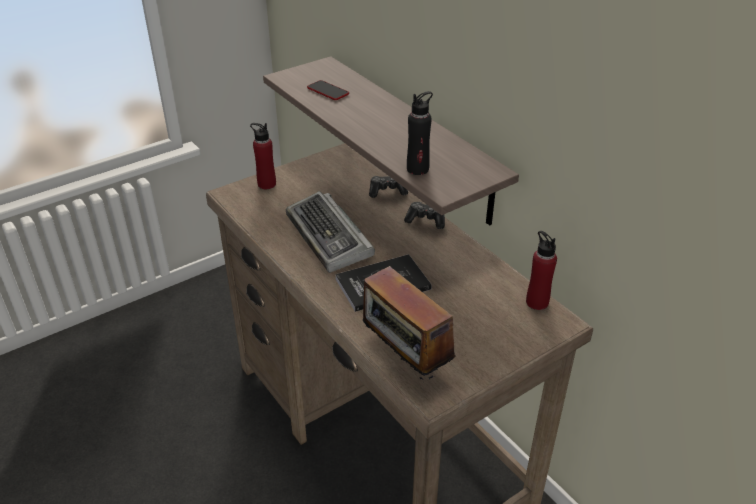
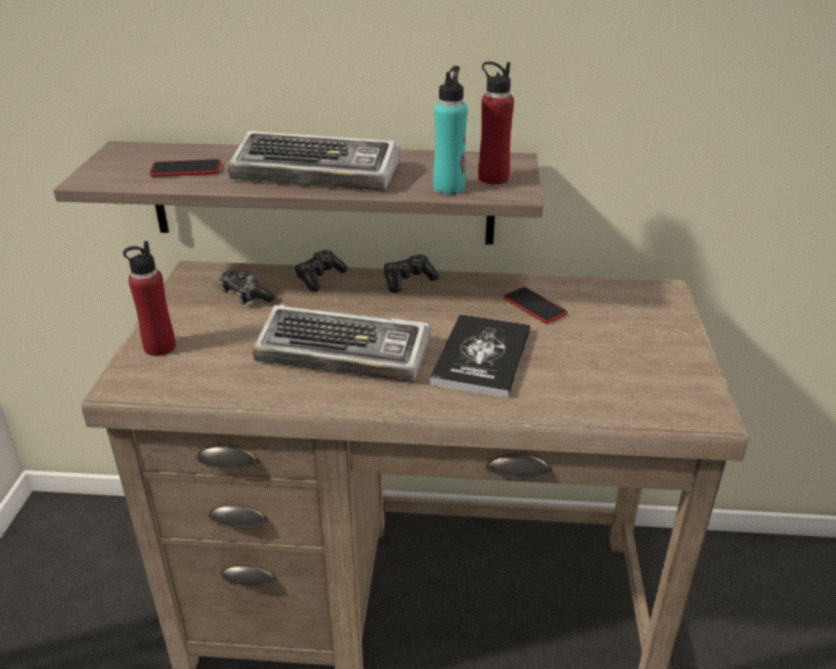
camera: 50 degrees left, 5 degrees down
radio [363,266,456,380] -> none
black bottle [407,91,433,175] -> turquoise bottle [433,66,467,195]
red bottle [526,231,557,310] -> red bottle moved to [478,61,514,185]
none -> game controller [218,270,275,305]
none -> keyboard [228,131,401,191]
none -> phone [504,287,568,323]

